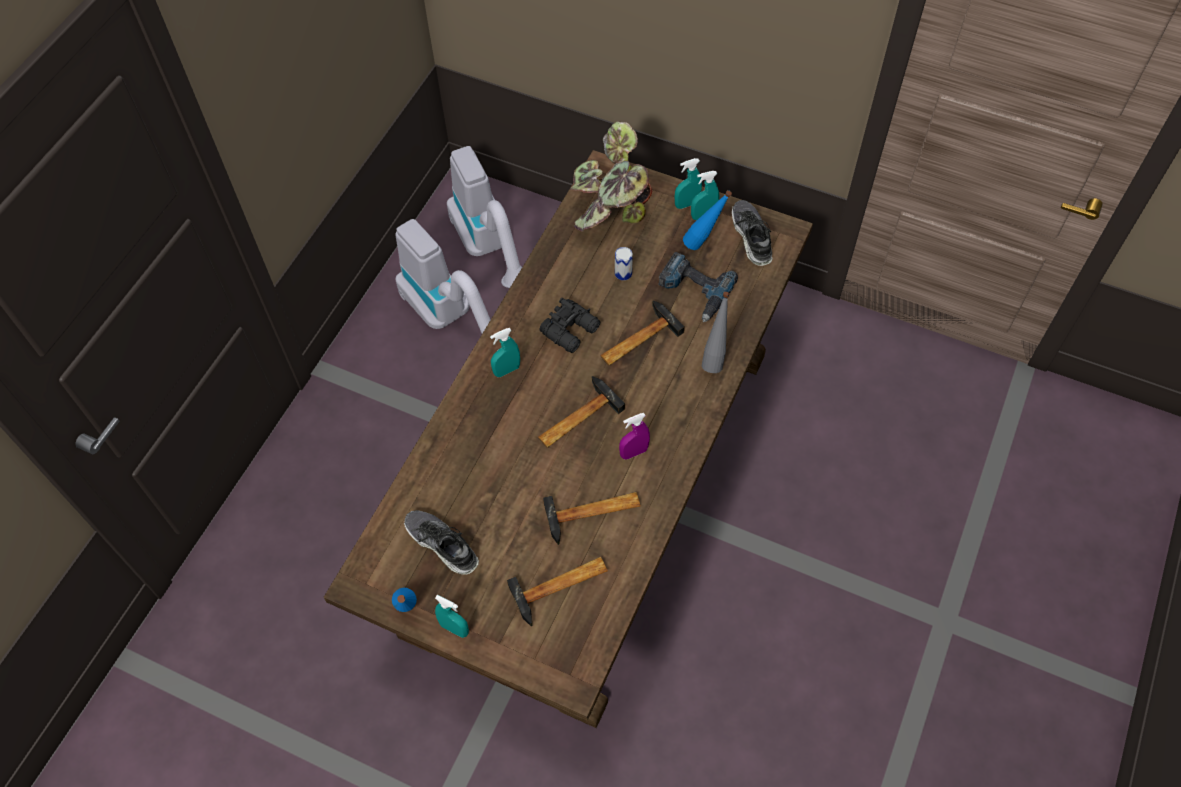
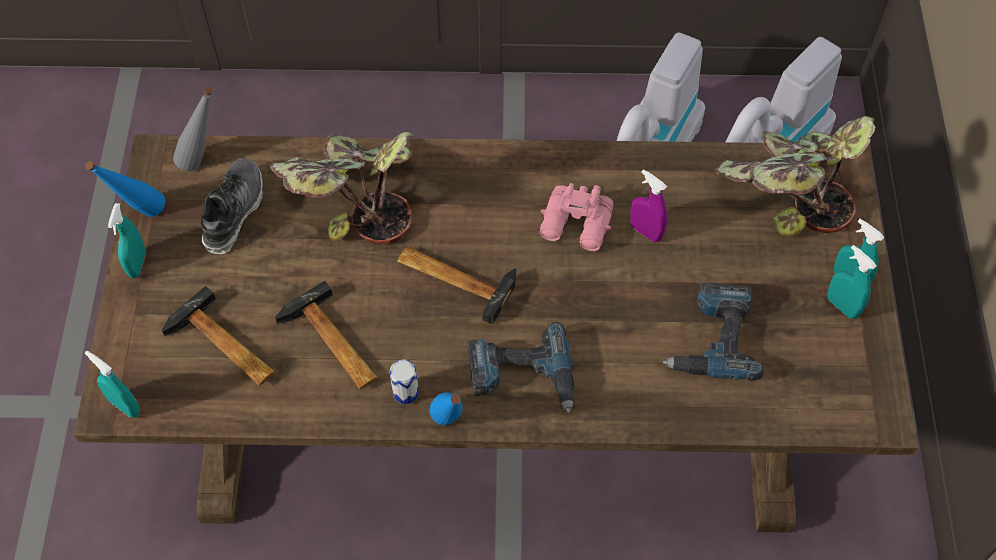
camera: 65 degrees right, 0 degrees up
turquoise spray bottle [490,328,520,377] -> turquoise spray bottle moved to [85,350,140,418]
black binoculars [540,298,600,353] -> pink binoculars [540,183,614,251]
hammer [600,301,685,366] -> none
can [615,247,633,280] -> can moved to [390,359,419,404]
purple spray bottle [619,413,650,460] -> purple spray bottle moved to [630,169,667,242]
blue bottle [683,190,732,250] -> blue bottle moved to [430,392,462,425]
grey bottle [702,292,730,373] -> grey bottle moved to [173,86,213,171]
shoe [732,200,773,266] -> none
none -> potted plant [270,132,414,245]
none -> power drill [468,322,574,413]

